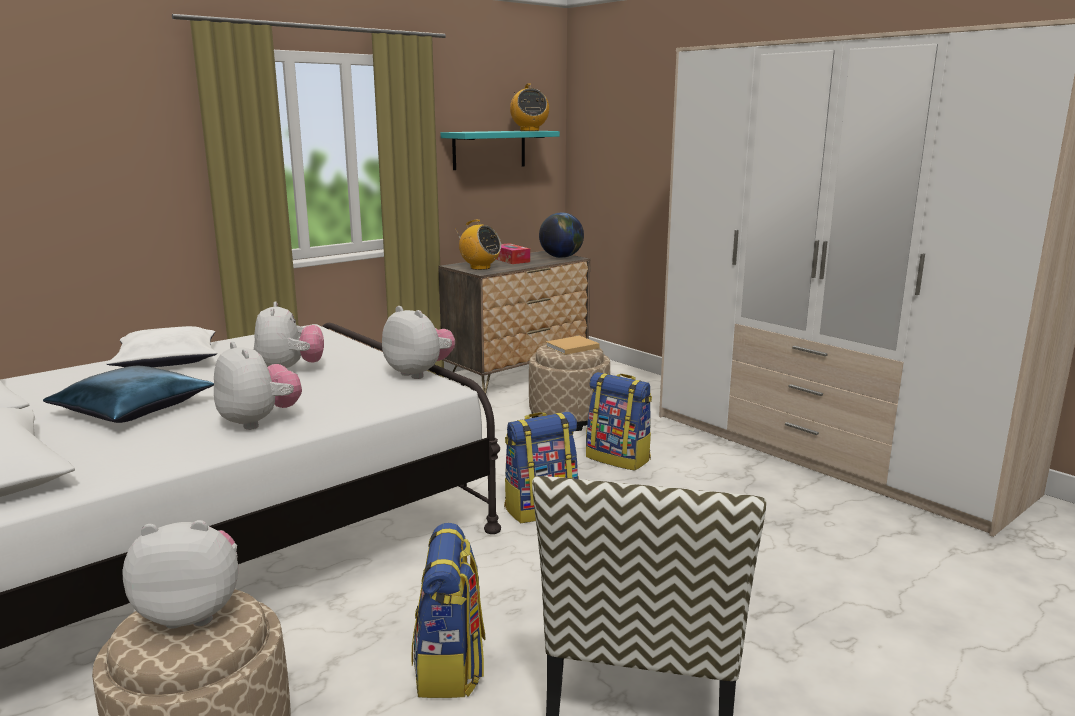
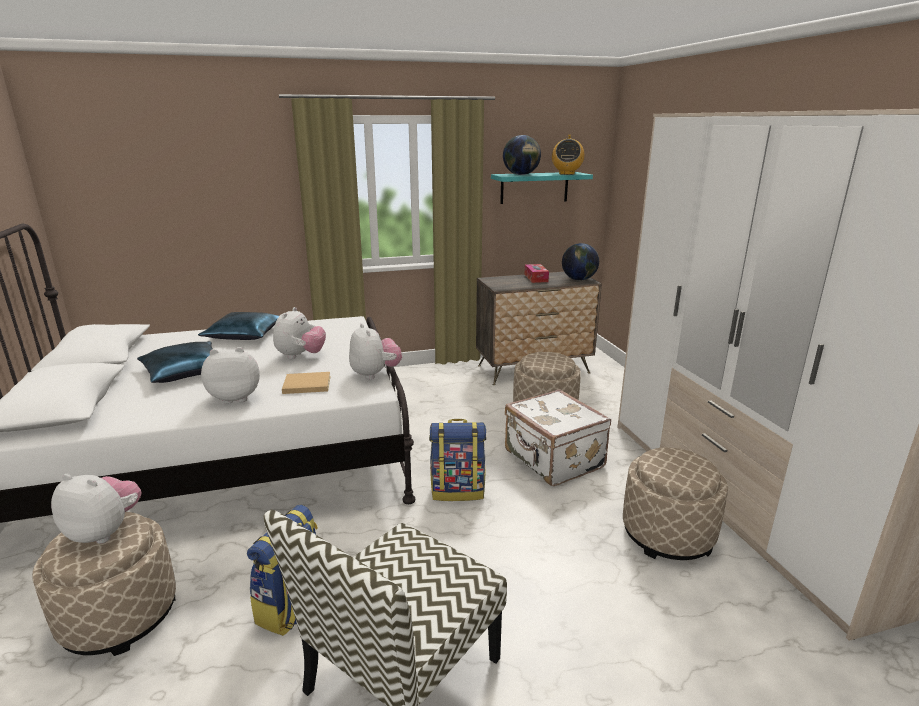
camera: 25 degrees right, 5 degrees up
white pillow [106,326,217,367] -> blue pillow [198,312,279,340]
plush toy [214,342,302,430] -> plush toy turned 90 degrees counterclockwise [201,347,260,404]
radio [455,220,501,270] -> none
beige book [546,336,600,355] -> beige book moved to [282,372,331,394]
backpack [586,372,652,471] -> white suitcase [505,389,611,486]
none -> globe [503,135,541,175]
none -> beige ottoman [623,448,728,560]

